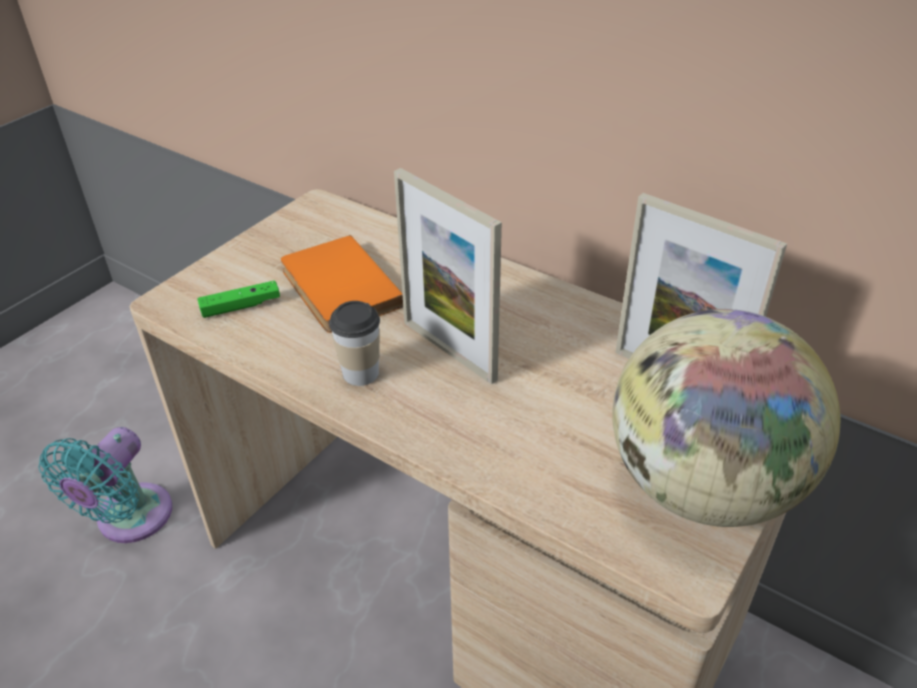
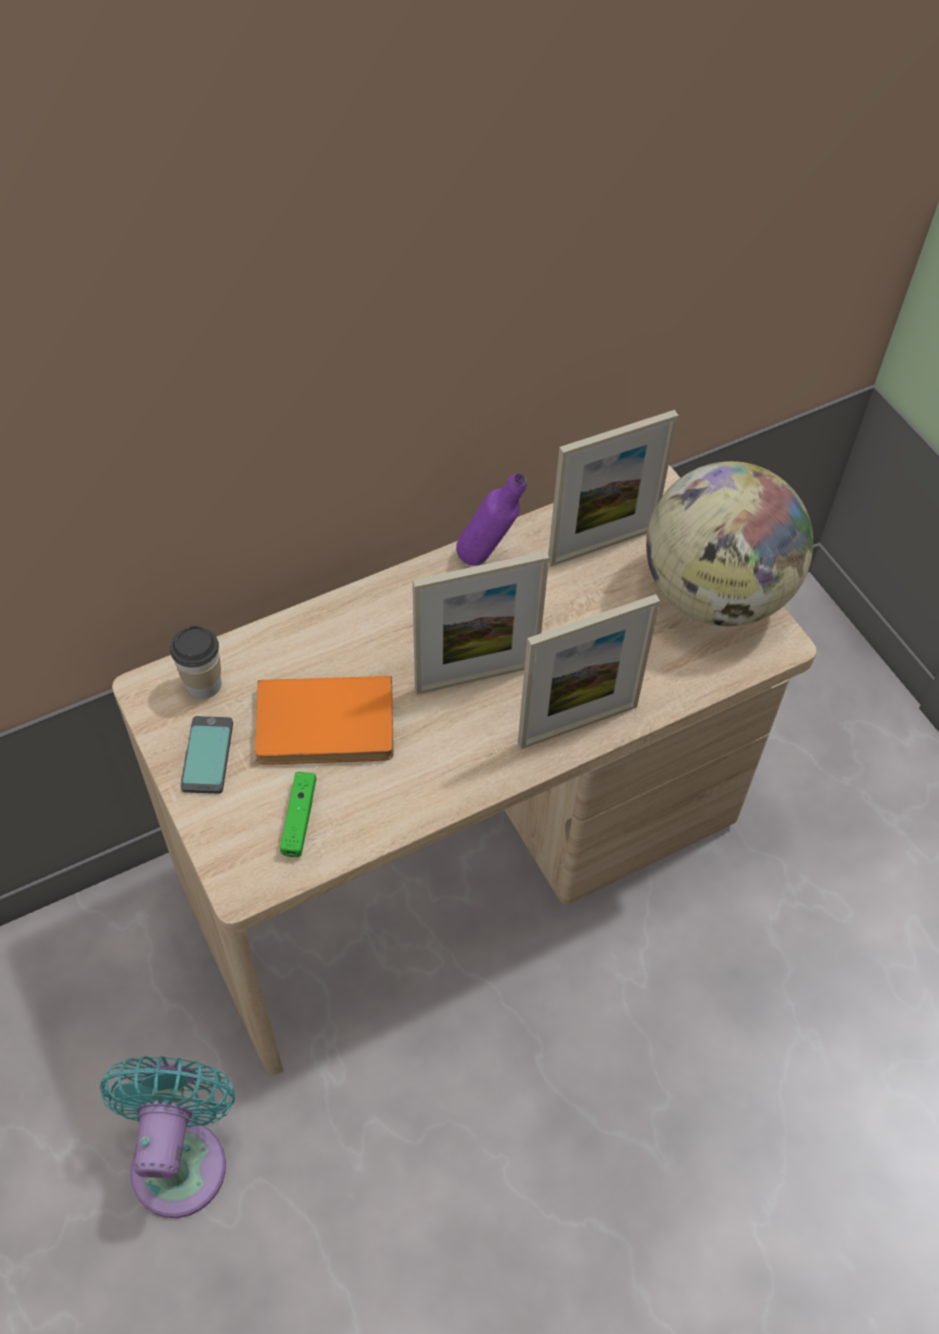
camera: 65 degrees left, 15 degrees up
turquoise fan [39,427,172,543] -> turquoise fan turned 135 degrees counterclockwise [100,1056,235,1218]
cup [329,301,380,386] -> cup moved to [170,626,221,699]
none -> phone [181,716,233,794]
none -> purple bottle [456,473,527,566]
none -> picture frame [518,594,660,749]

